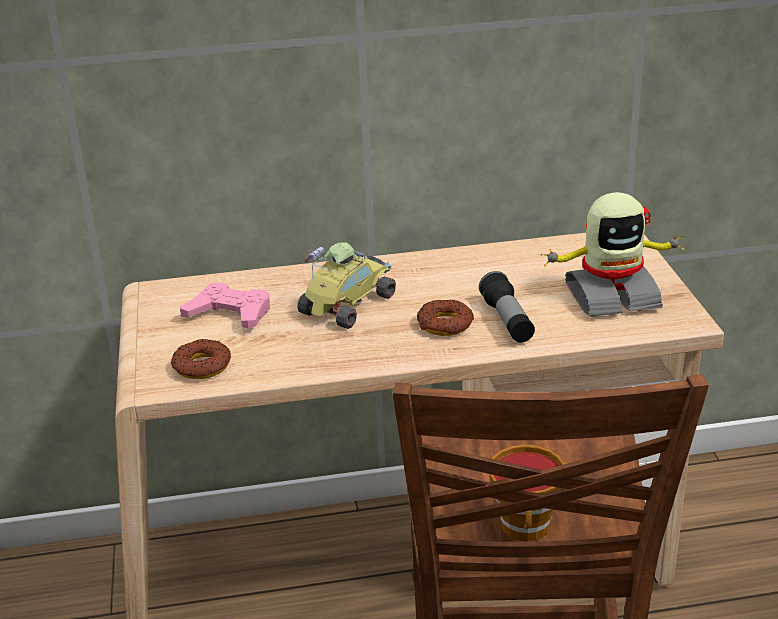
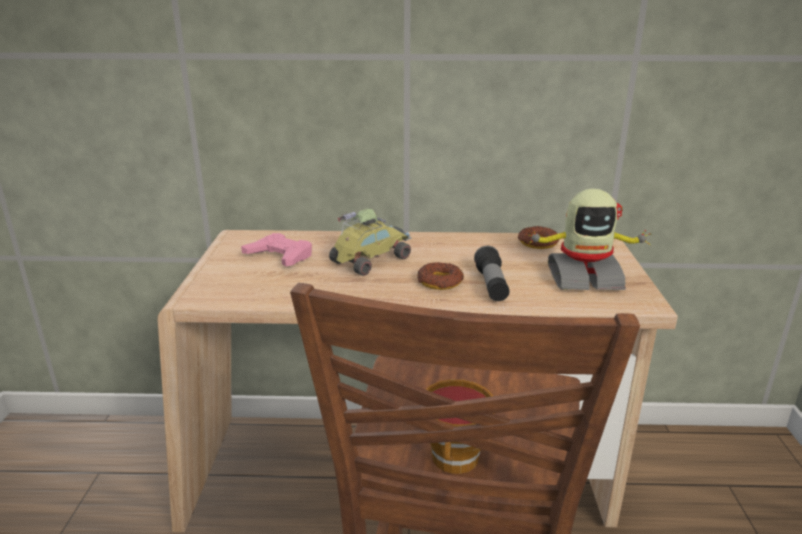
camera: 10 degrees right, 5 degrees down
donut [171,339,231,379] -> donut moved to [518,226,559,249]

